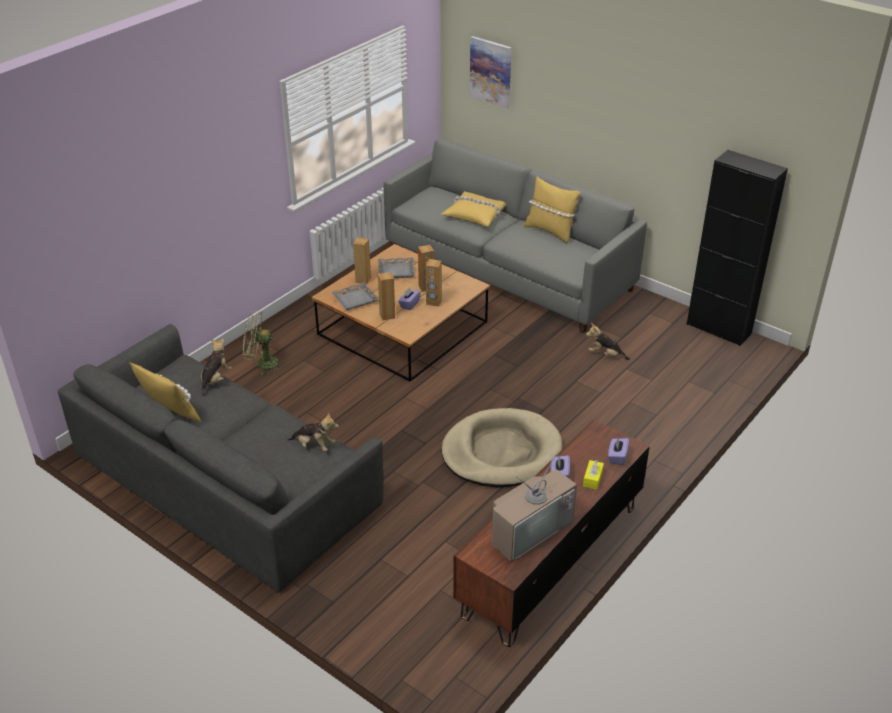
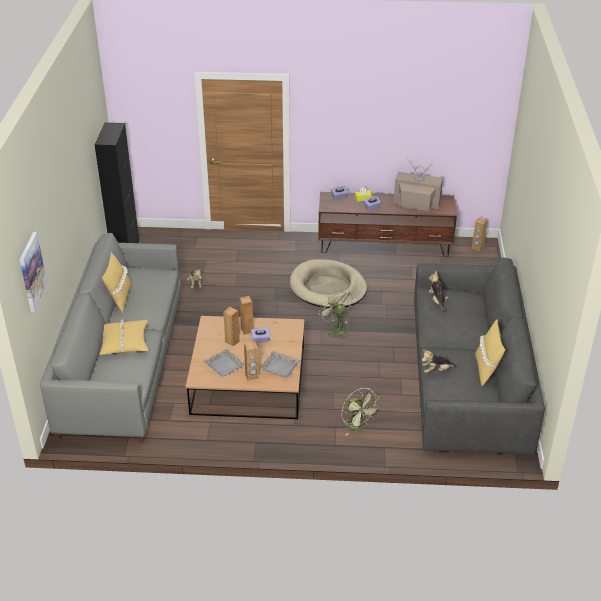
camera: 125 degrees left, 0 degrees up
brown speaker [378,272,395,320] -> brown speaker moved to [472,217,487,251]
none -> green fan [319,289,352,339]

